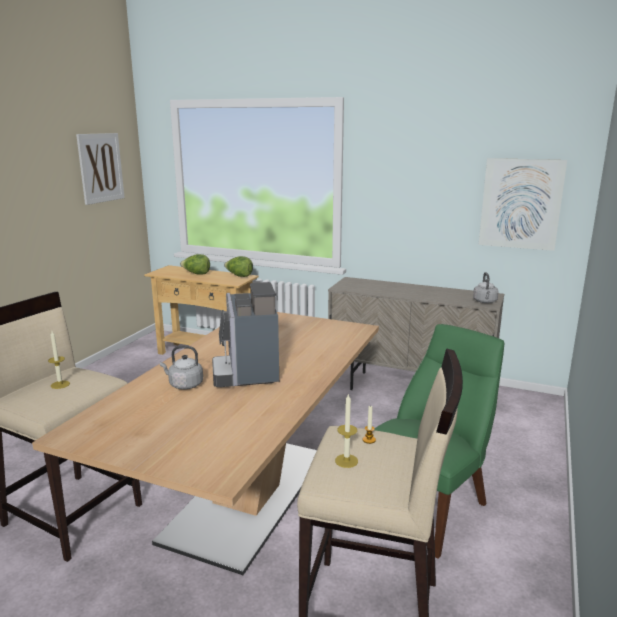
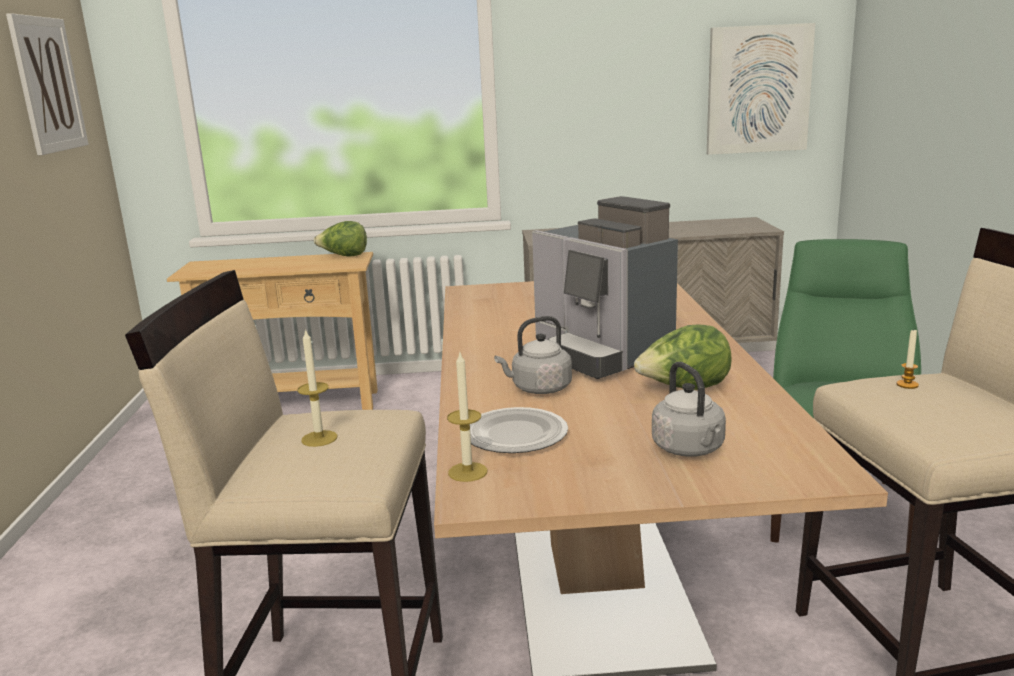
camera: 25 degrees left, 0 degrees up
lettuce [180,254,210,275] -> lettuce moved to [634,325,732,390]
candle [335,393,358,468] -> candle moved to [447,353,487,482]
grey kettle [473,272,499,303] -> grey kettle moved to [652,362,726,457]
none -> plate [470,407,568,453]

